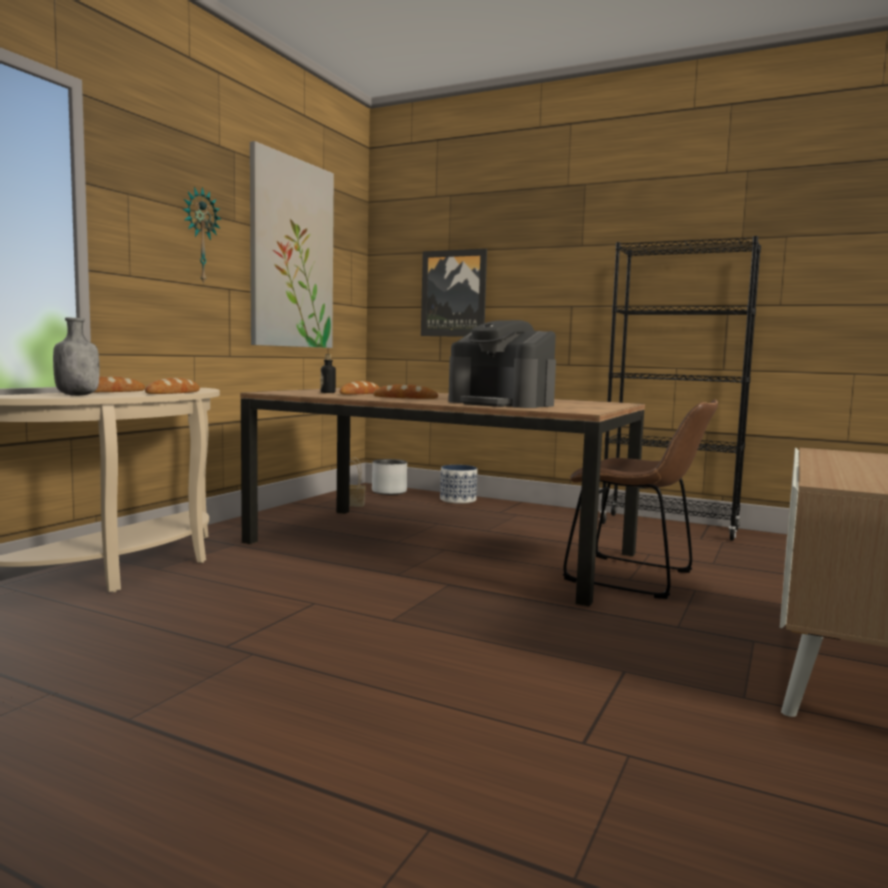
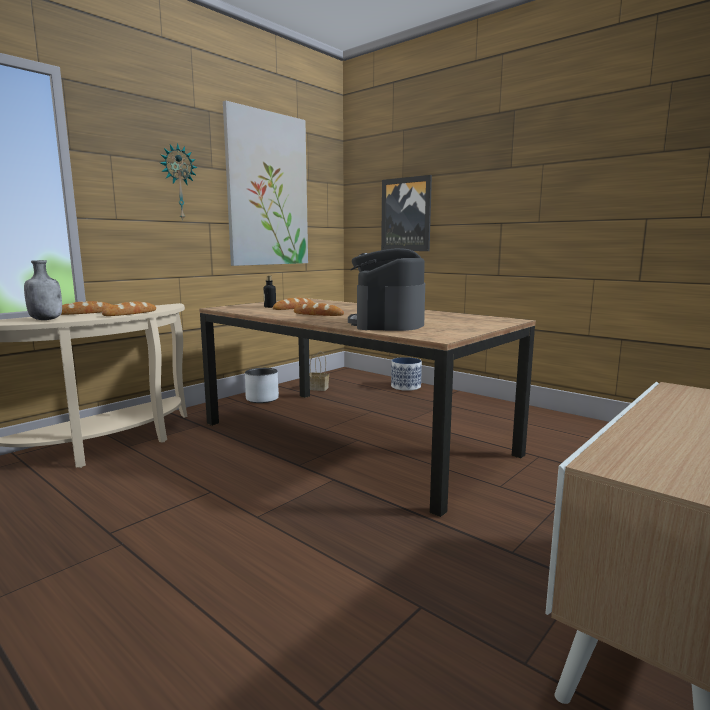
camera: 15 degrees right, 5 degrees up
grey planter [372,459,407,495] -> grey planter moved to [245,368,279,403]
coffee machine [448,320,556,408] -> coffee machine turned 45 degrees clockwise [348,248,425,331]
brown chair [563,399,718,599] -> none
black bookcase [599,236,761,541] -> none

